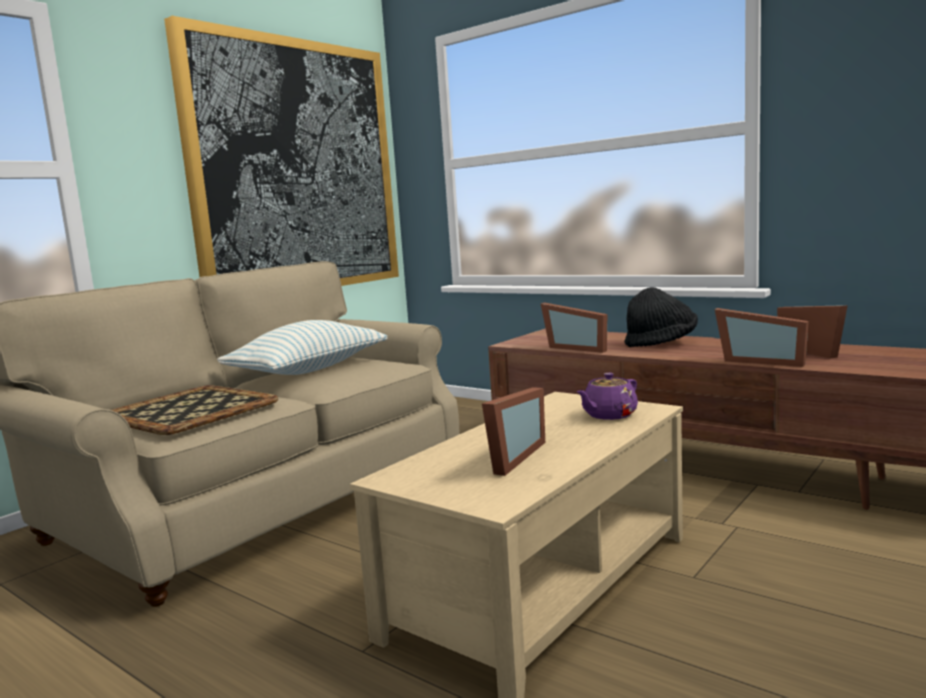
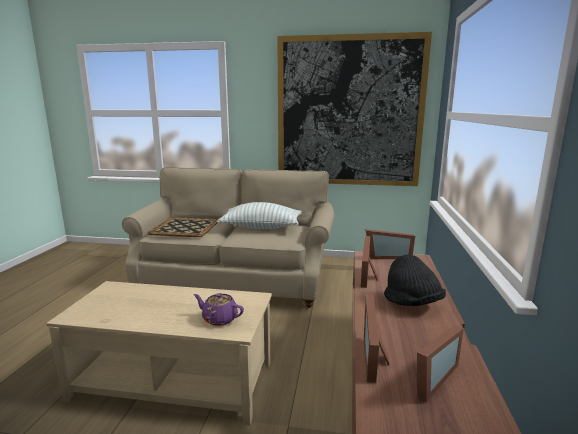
camera: 60 degrees right, 5 degrees up
picture frame [482,387,545,476] -> picture frame moved to [365,229,415,259]

